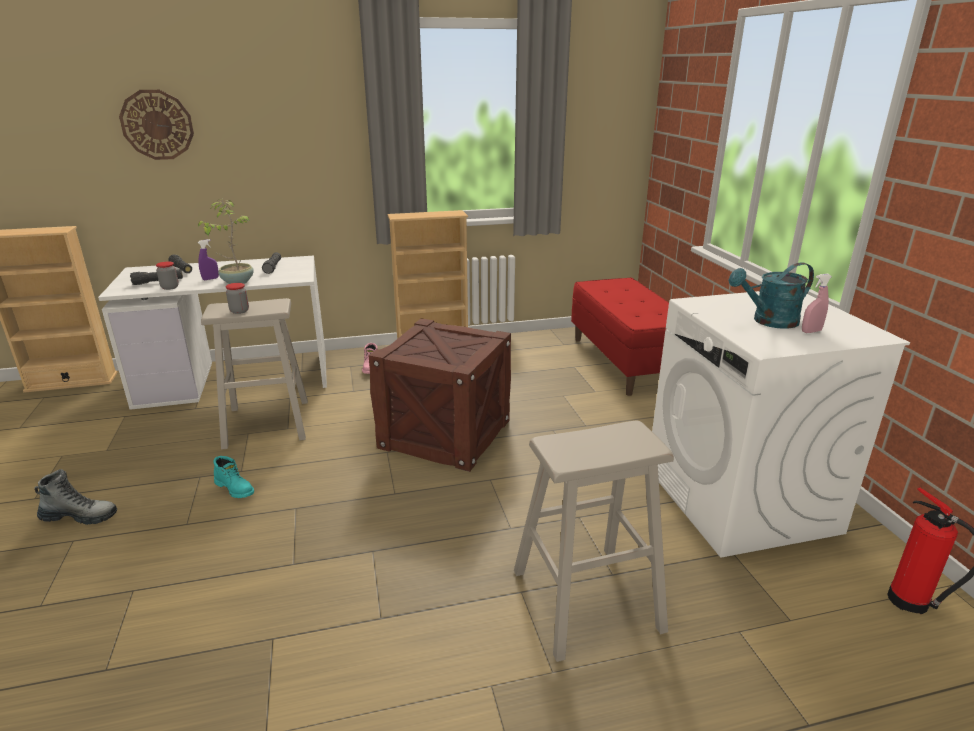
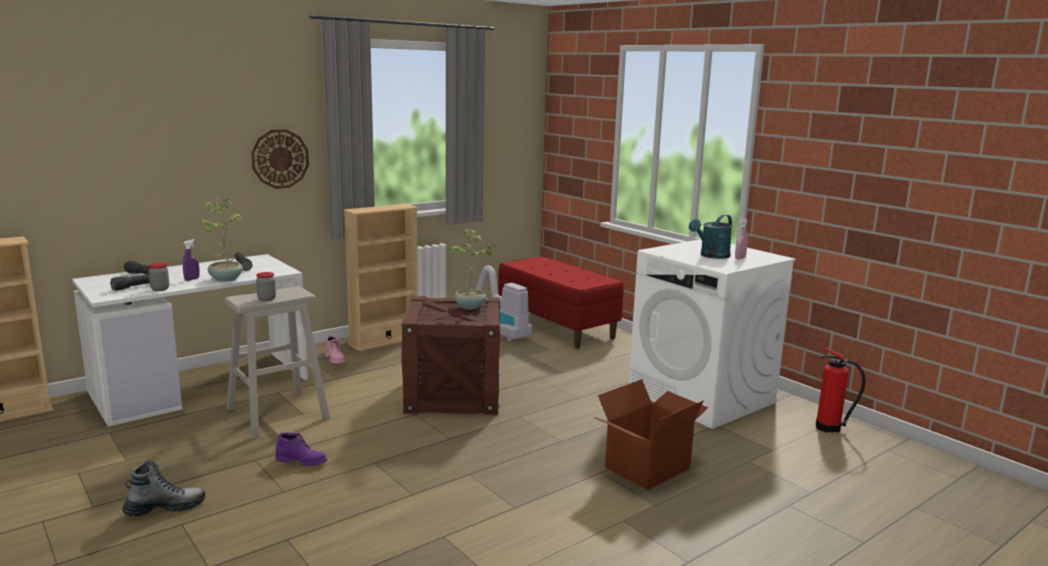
camera: 25 degrees left, 10 degrees down
wall clock [119,90,194,160] -> wall clock moved to [251,129,309,189]
turquoise boot [213,456,254,498] -> purple boot [275,433,327,466]
beige stool [514,421,674,662] -> cardboard box [594,379,708,490]
none -> potted plant [450,229,496,309]
none -> vacuum cleaner [476,265,532,341]

